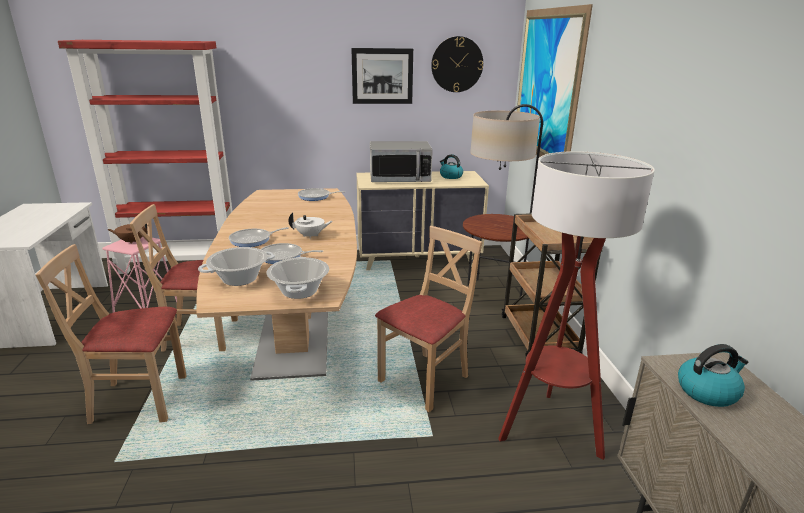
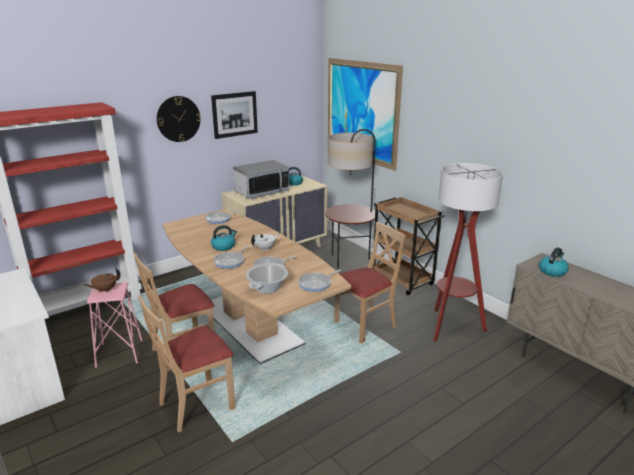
camera: 30 degrees left, 0 degrees up
cooking pot [266,257,329,299] -> frying pan [298,270,341,292]
beige chair [375,226,482,412] -> beige chair turned 45 degrees clockwise [334,222,405,344]
wall clock [431,36,483,92] -> wall clock moved to [157,96,201,142]
none -> kettle [211,225,237,251]

